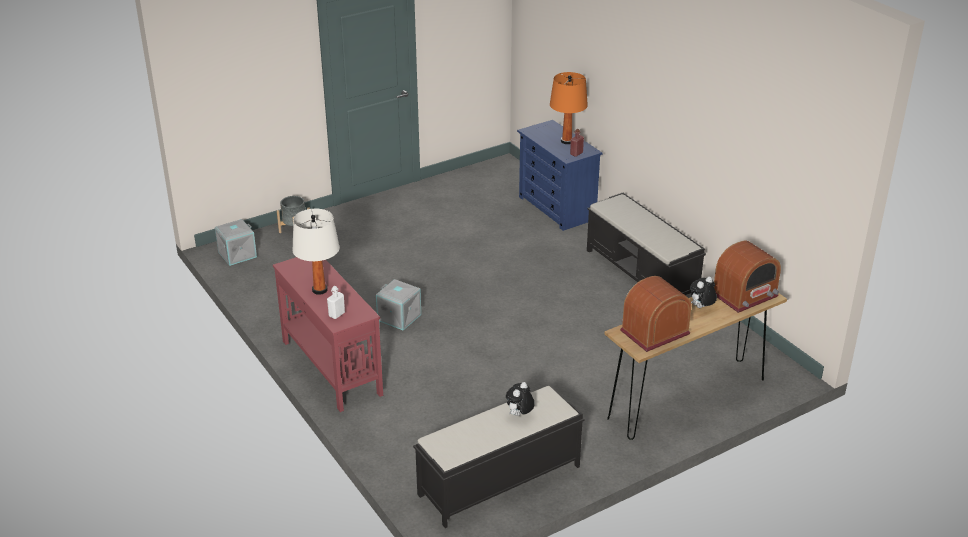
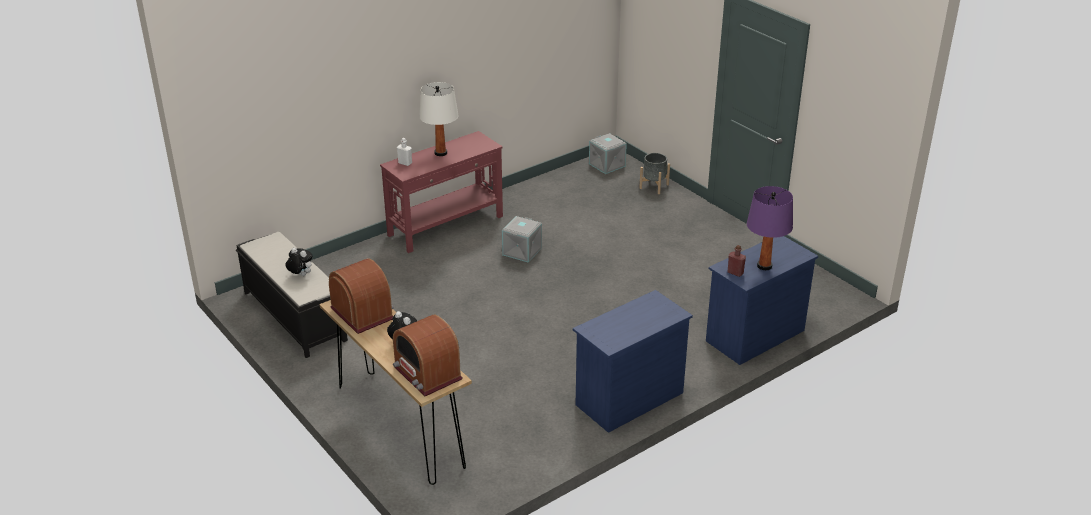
camera: 85 degrees right, 0 degrees up
orange table lamp [550,72,588,144] -> purple table lamp [747,186,793,270]
black bench [587,193,706,295] -> blue dresser [573,290,693,433]

